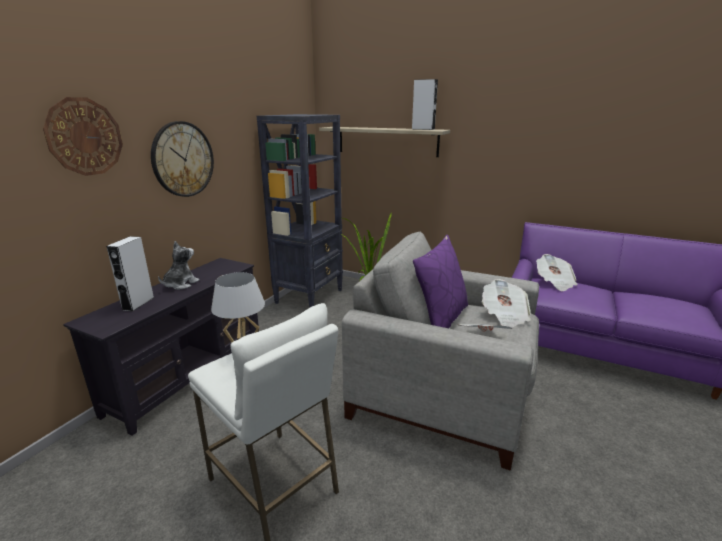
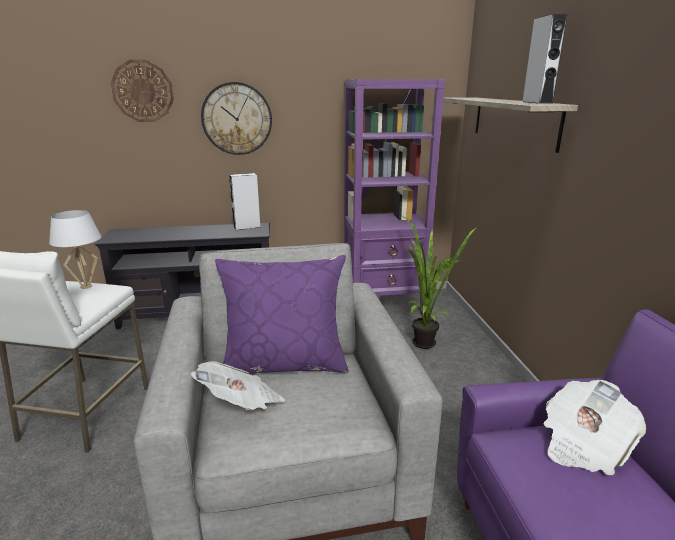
camera: 55 degrees right, 0 degrees up
grey speaker [106,236,154,312] -> grey speaker moved to [229,173,261,230]
plush toy [158,241,199,290] -> none
black bookcase [257,114,343,308] -> purple bookcase [344,79,445,315]
newspaper [482,279,531,328] -> none

